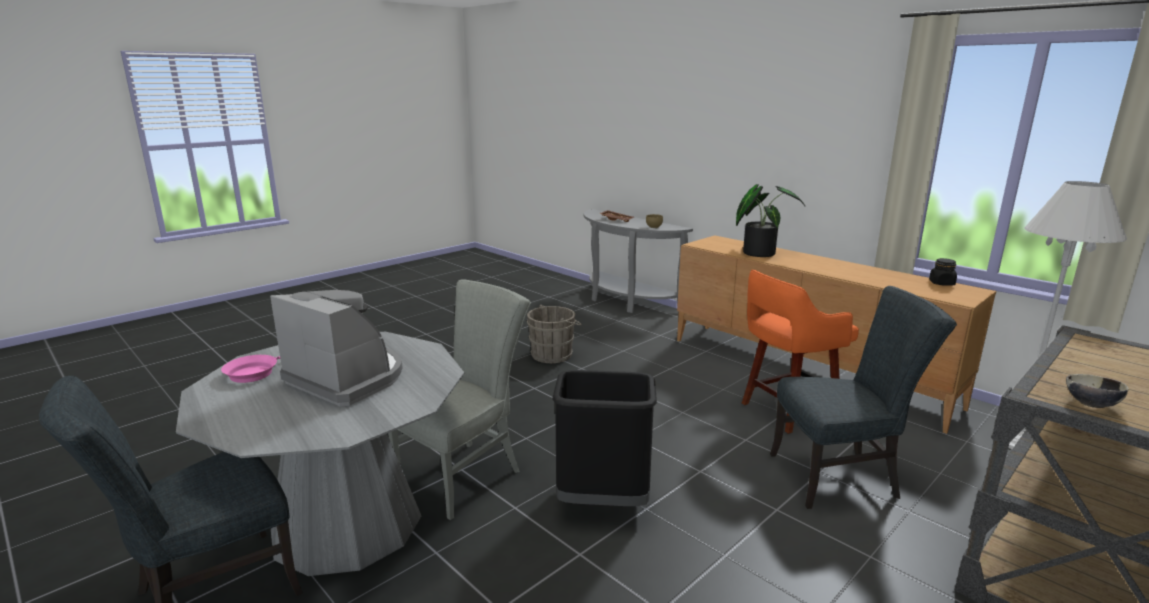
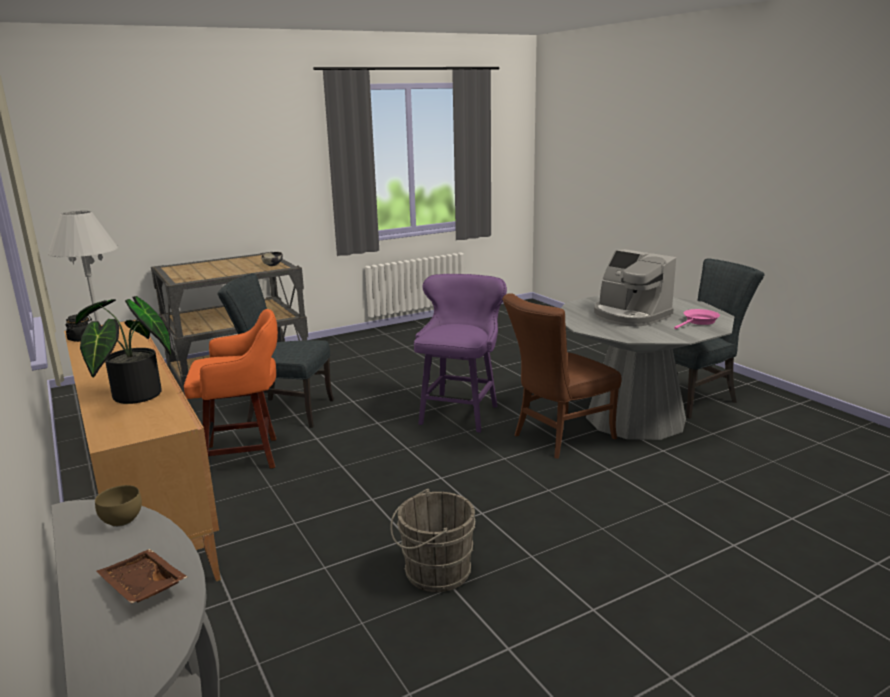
camera: 165 degrees left, 0 degrees up
grey chair [388,279,531,520] -> brown chair [502,293,622,459]
black trash can [552,370,657,506] -> purple stool [414,274,507,433]

